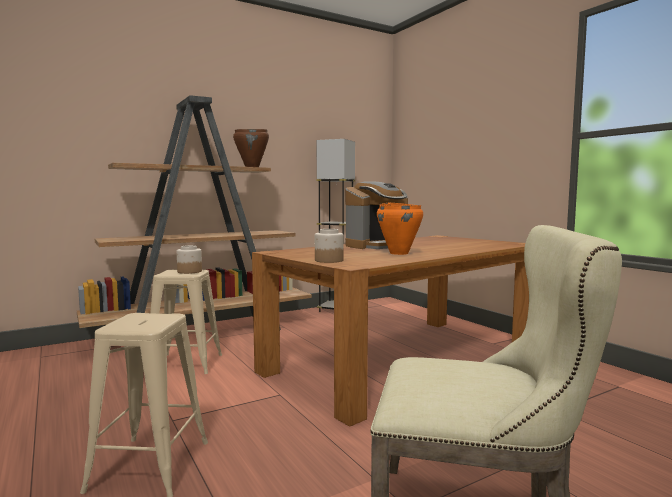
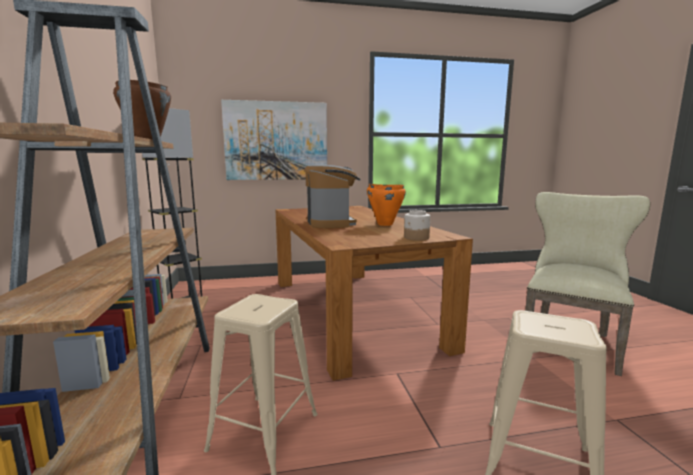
camera: 70 degrees left, 5 degrees up
jar [177,245,202,274] -> none
none -> picture [221,100,327,180]

